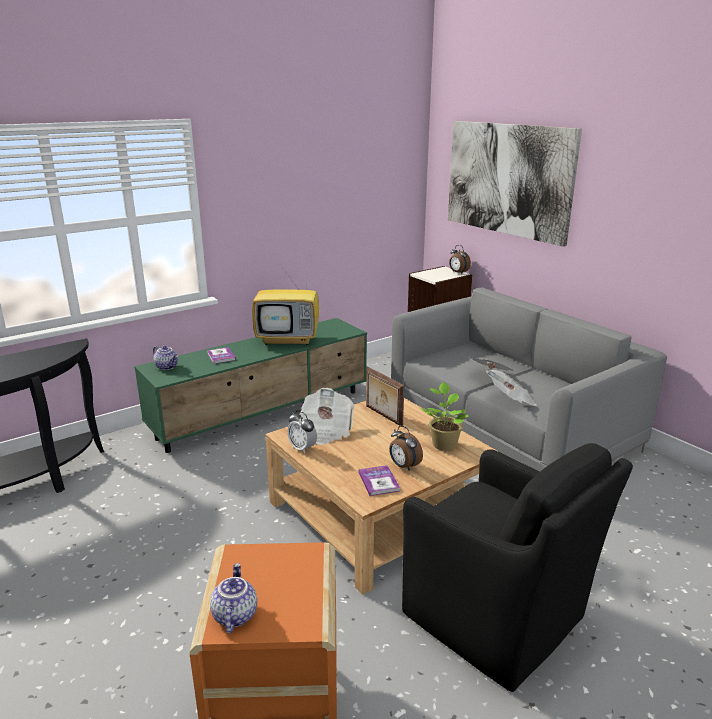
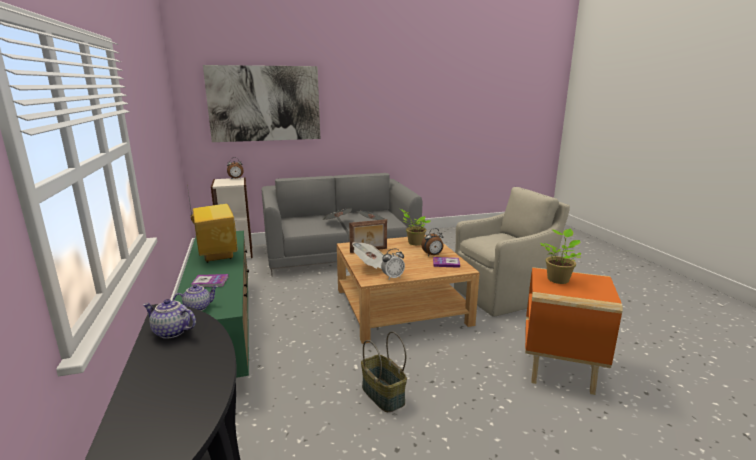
camera: 70 degrees left, 5 degrees down
teapot [210,563,257,633] -> teapot moved to [143,299,196,339]
television [252,262,319,345] -> television turned 45 degrees counterclockwise [187,185,238,263]
black armchair [402,443,633,692] -> beige armchair [454,187,570,316]
none -> basket [361,331,407,412]
none -> potted plant [540,229,581,284]

